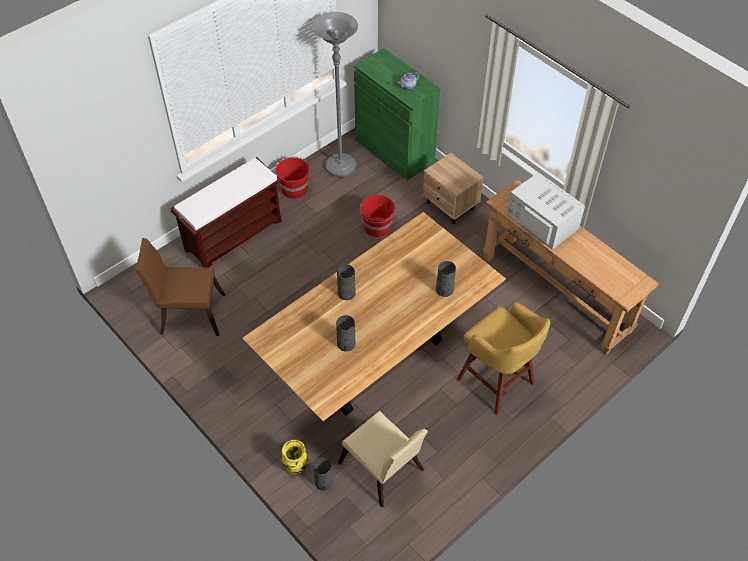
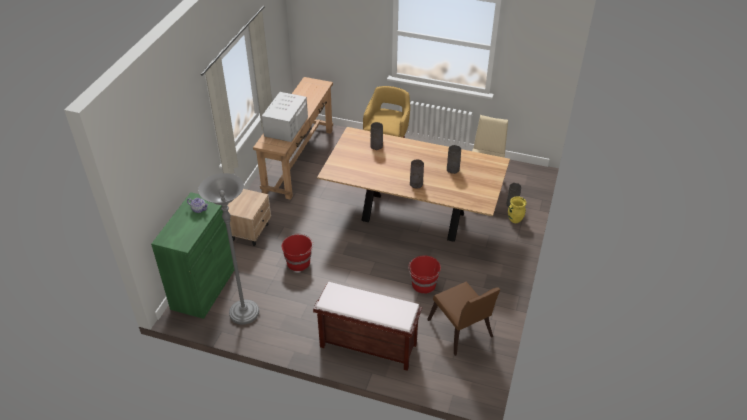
camera: 120 degrees left, 10 degrees down
red bucket [274,157,310,199] -> red bucket moved to [408,256,441,294]

